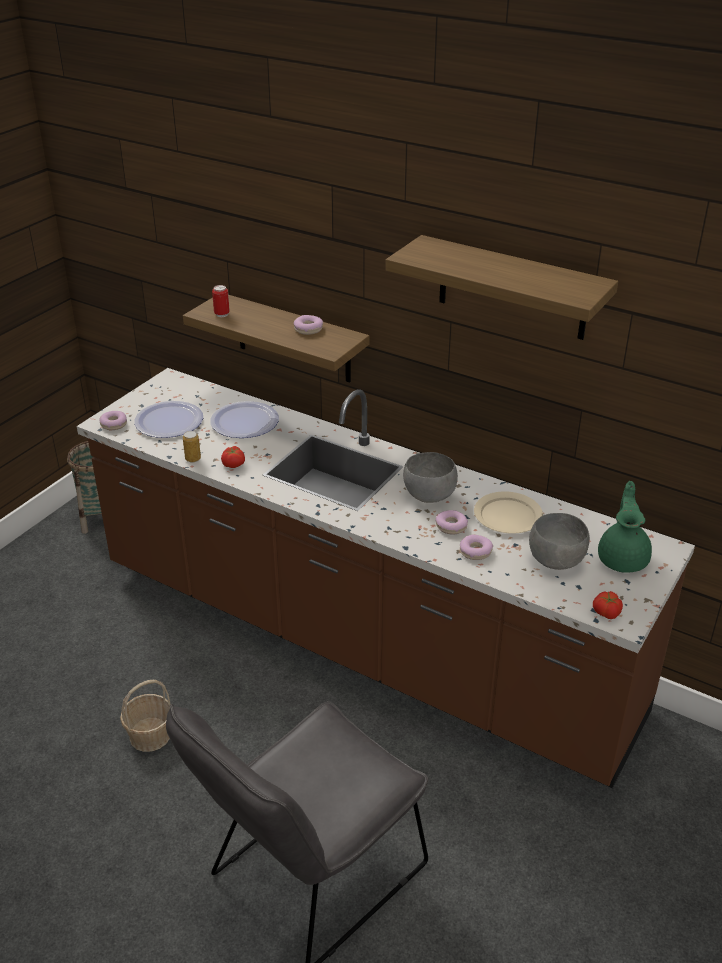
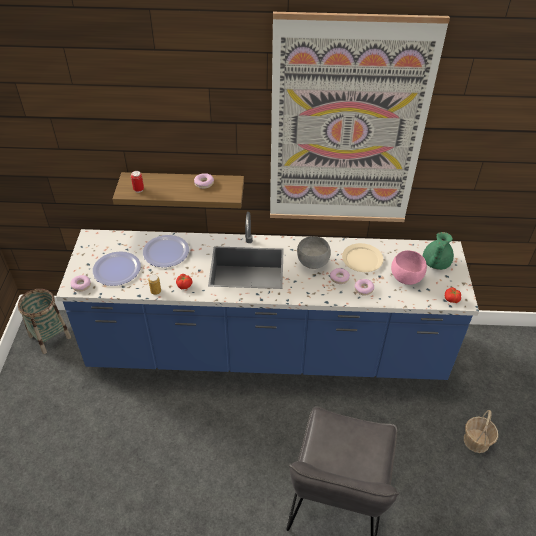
camera: 30 degrees left, 10 degrees up
brown counter [77,368,695,788] -> blue counter [56,212,479,380]
basket [120,679,171,752] -> basket moved to [464,410,498,453]
shelf [385,235,618,340] -> picture [270,12,450,222]
grey bowl [529,513,590,570] -> pink bowl [391,250,427,285]
green teapot [598,481,652,573] -> green teapot turned 135 degrees counterclockwise [423,232,454,270]

